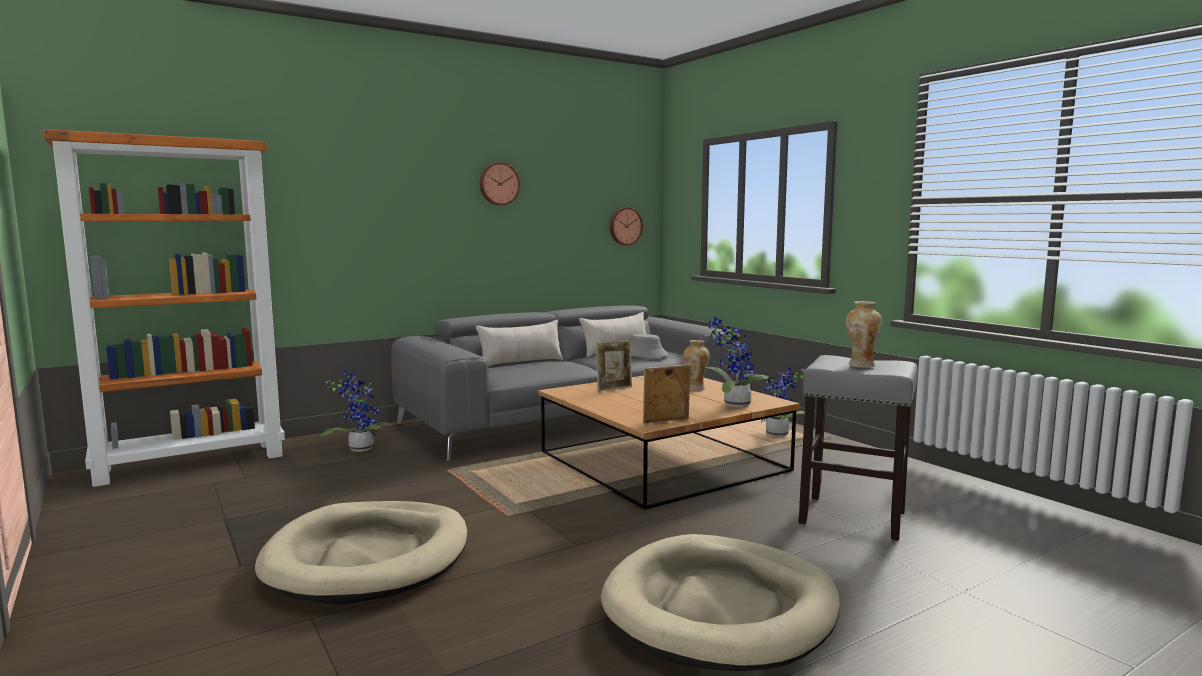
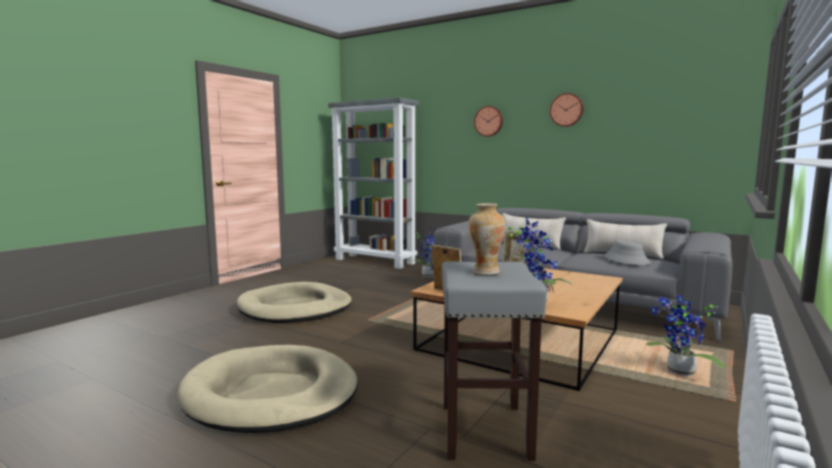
camera: 65 degrees right, 0 degrees up
orange bookcase [43,129,285,487] -> grey bookcase [328,98,419,269]
wall clock [610,207,643,245] -> wall clock moved to [474,106,503,137]
vase [683,340,709,391] -> none

